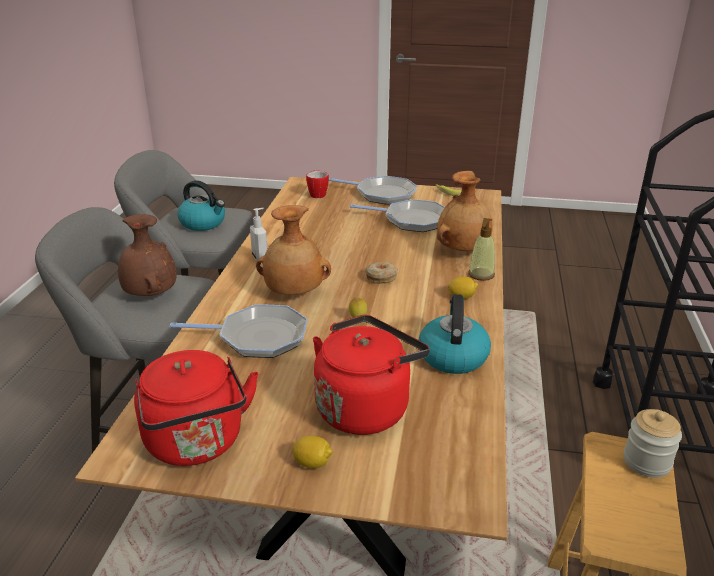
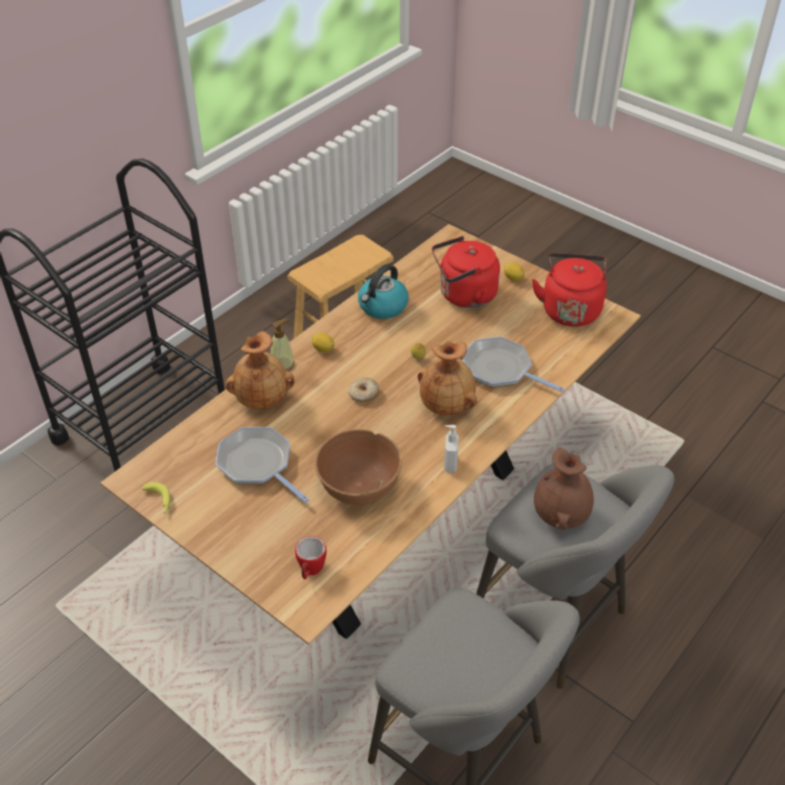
camera: 150 degrees left, 15 degrees up
kettle [177,180,225,231] -> none
frying pan [329,176,418,205] -> none
jar [624,409,682,478] -> none
none -> brown bowl [315,429,402,505]

